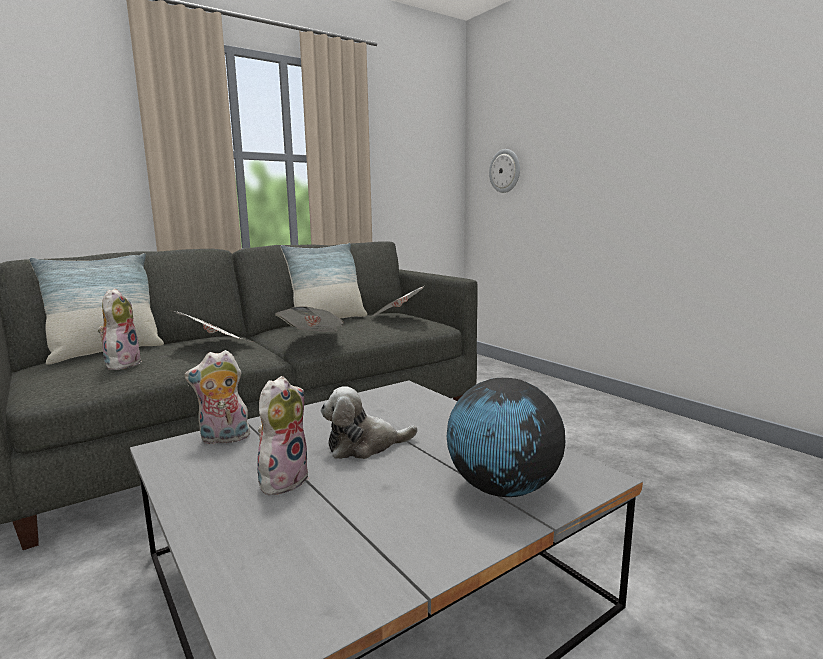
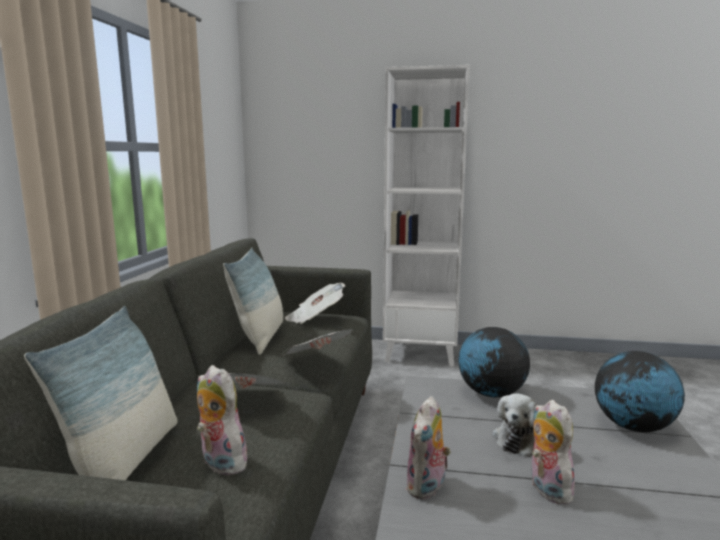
camera: 45 degrees left, 0 degrees up
wall clock [489,149,520,193] -> none
none -> white bookcase [383,65,470,367]
none -> globe [458,327,530,397]

